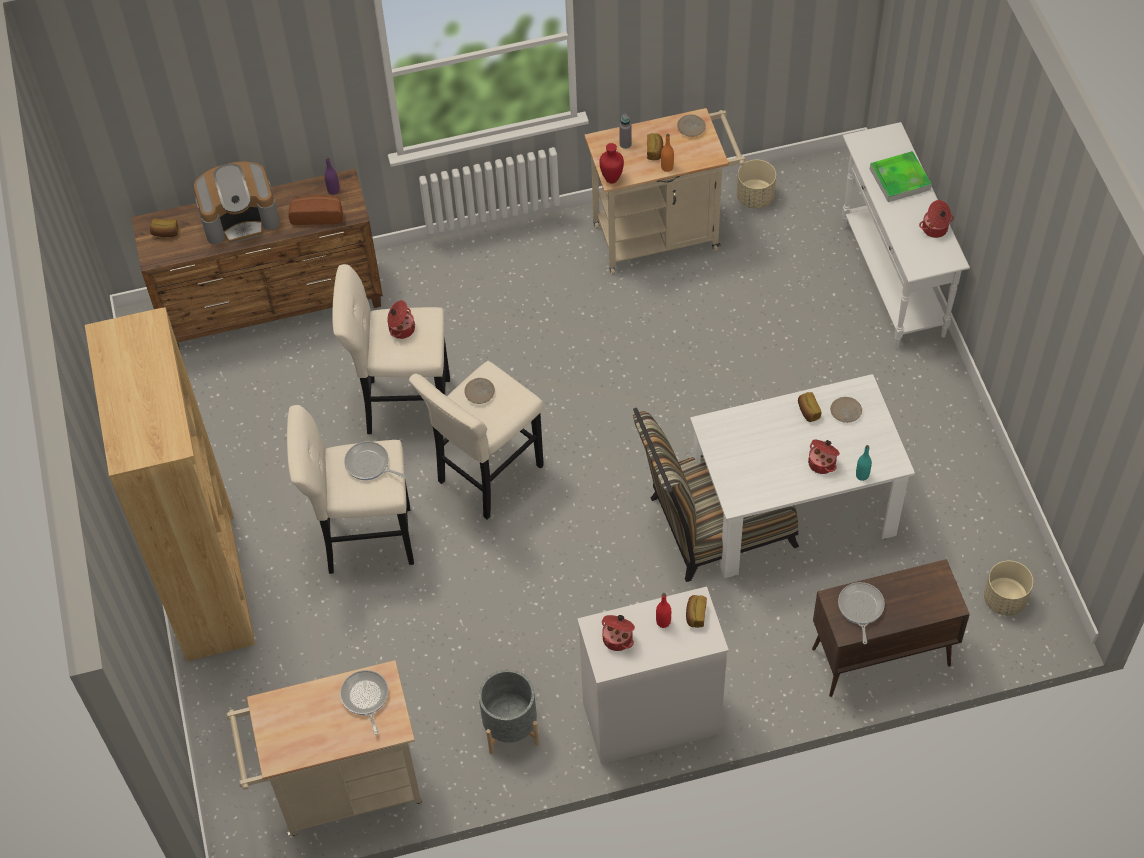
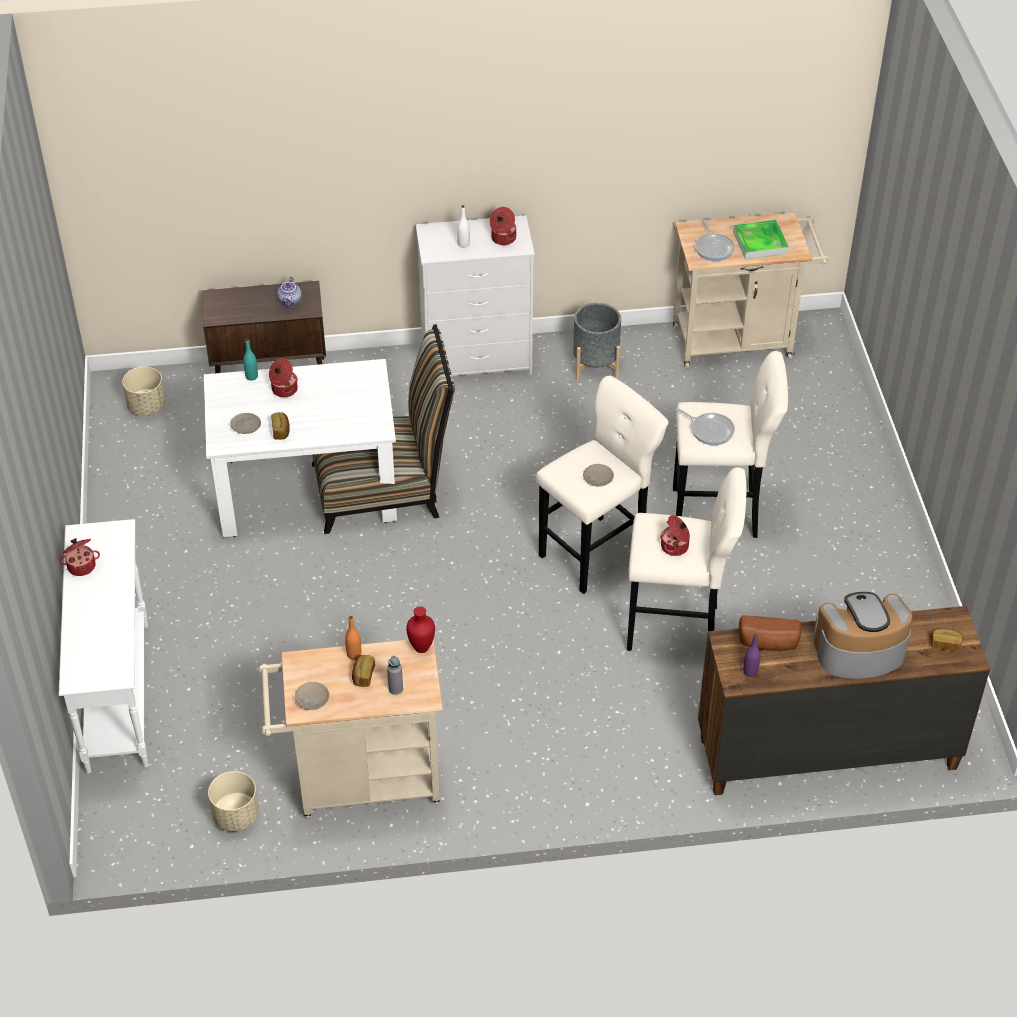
camera: 175 degrees left, 10 degrees down
brown bookcase [85,307,255,662] -> none
red bottle [656,593,671,628] -> white bottle [457,205,470,248]
bread [686,595,707,628] -> none
frying pan [838,582,885,644] -> teapot [277,277,302,307]
tray [870,151,932,202] -> tray moved to [733,220,789,259]

